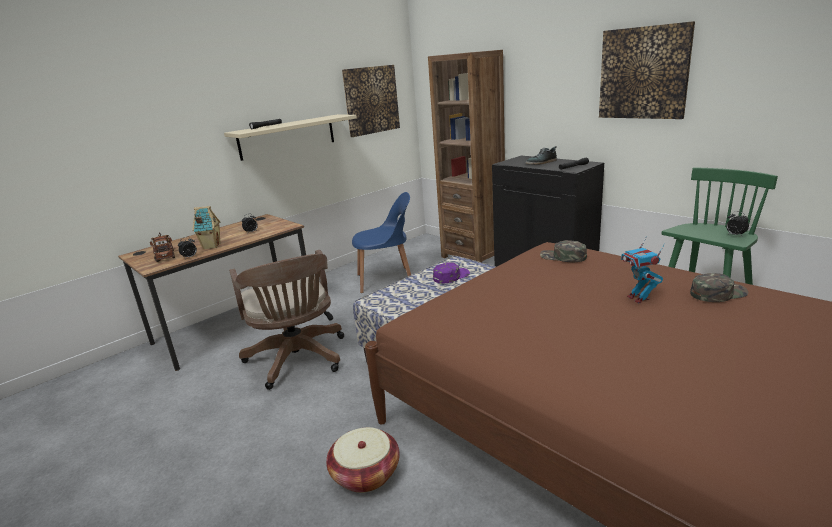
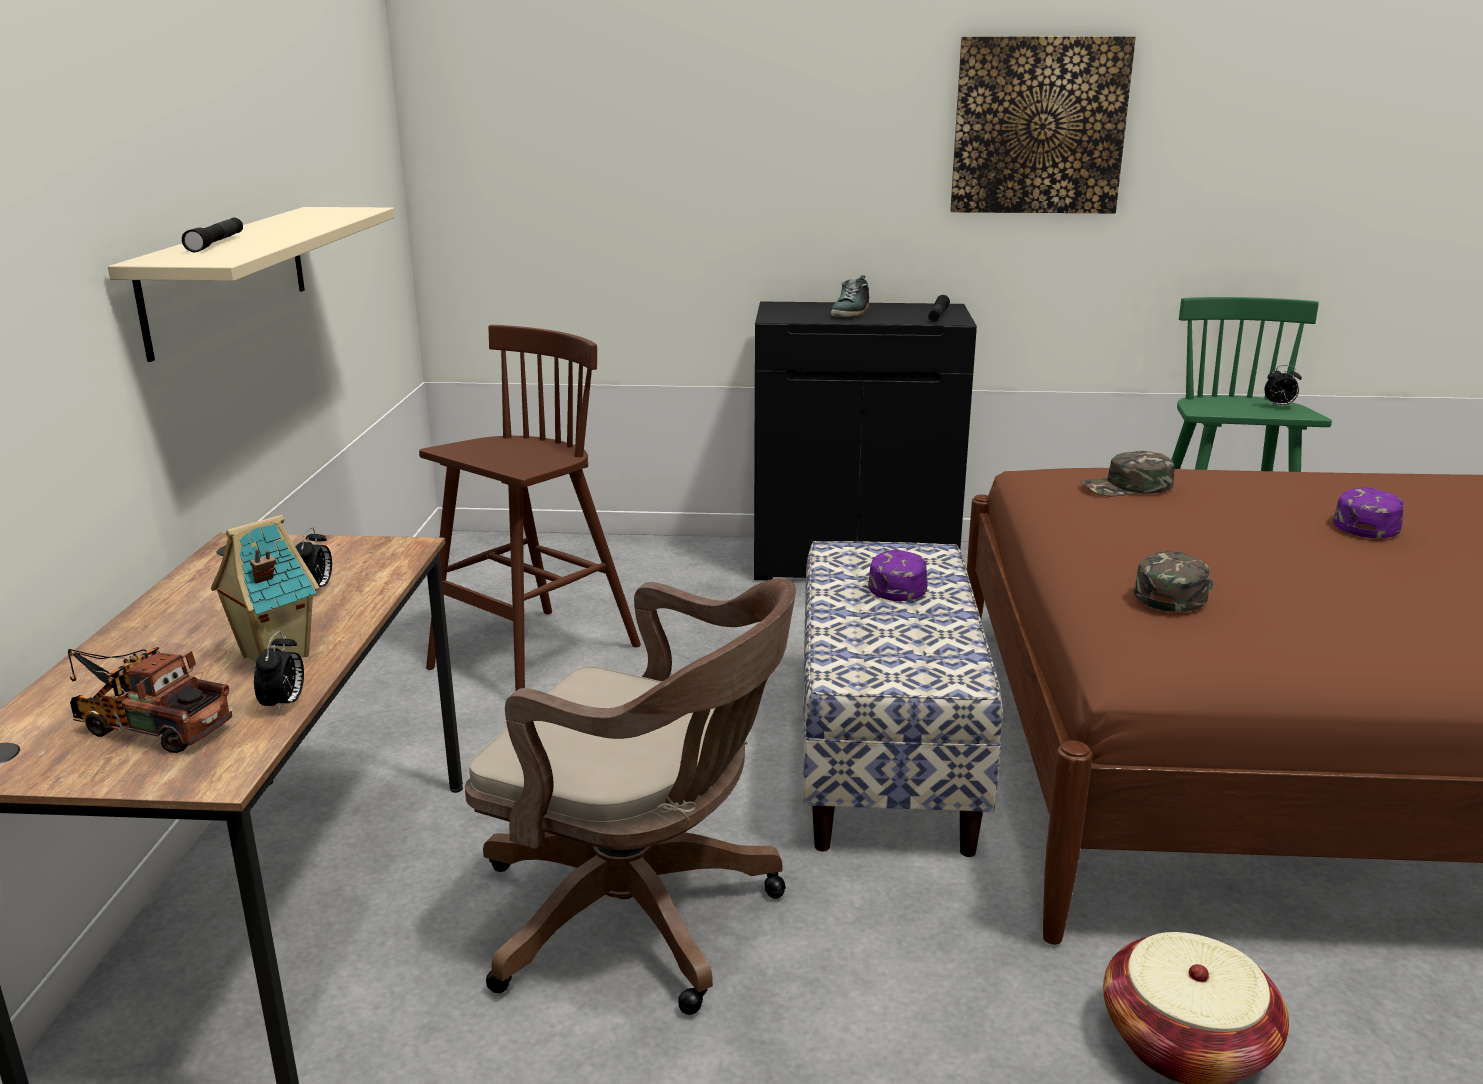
camera: 45 degrees left, 0 degrees up
picture [342,65,400,137] -> none
blue chair [352,192,411,293] -> brown stool [419,325,641,691]
brown bookcase [428,50,505,262] -> none
toy robot [621,236,665,304] -> purple cap [1333,487,1404,538]
green cap [690,273,748,302] -> green cap moved to [1134,551,1213,612]

